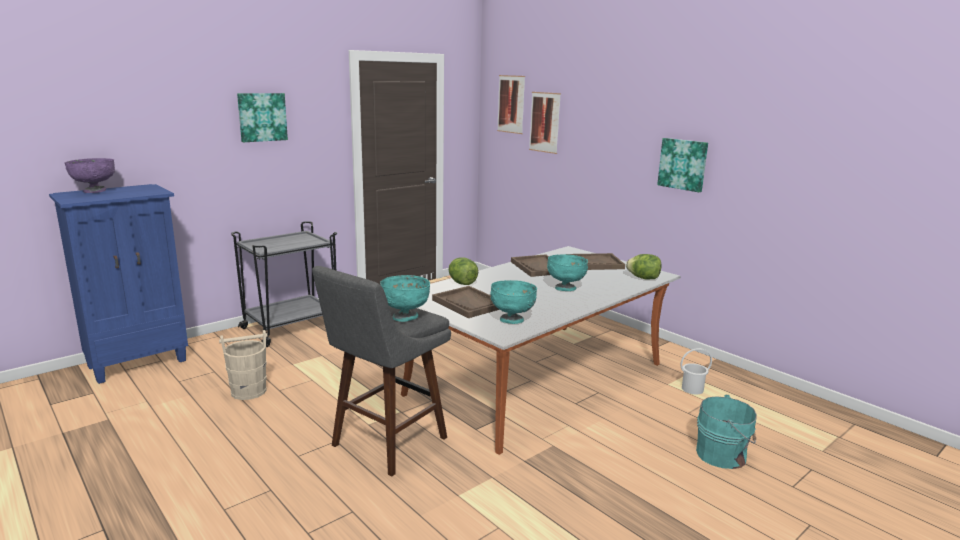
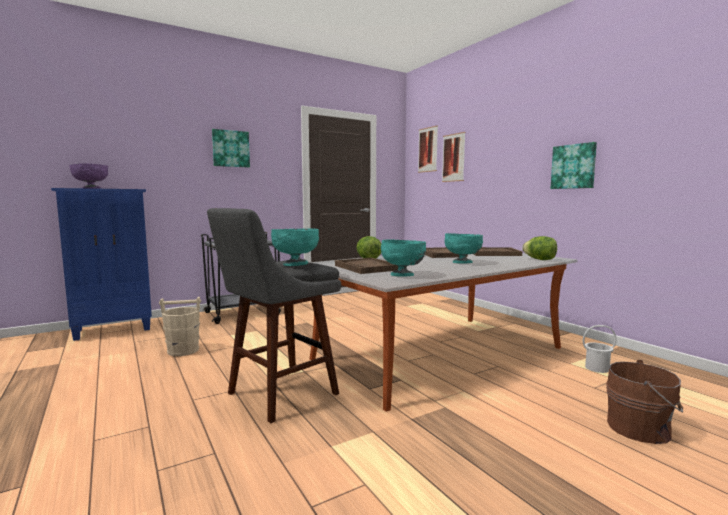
camera: 10 degrees right, 10 degrees down
turquoise bucket [696,395,757,469] -> brown bucket [606,360,683,444]

